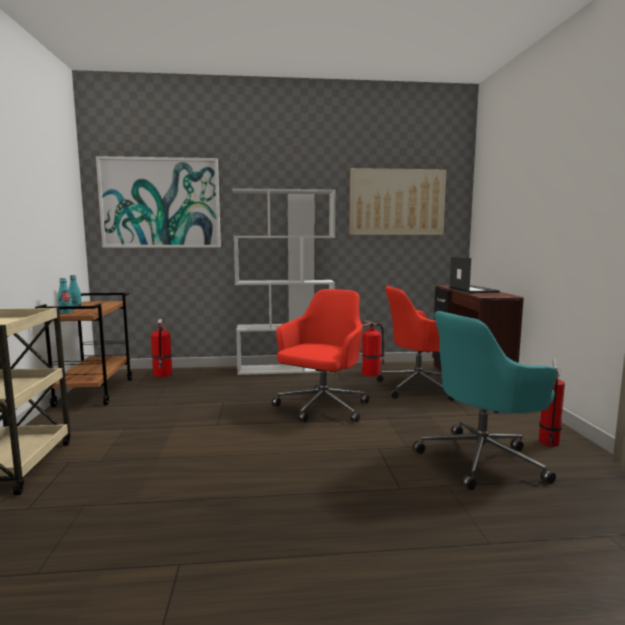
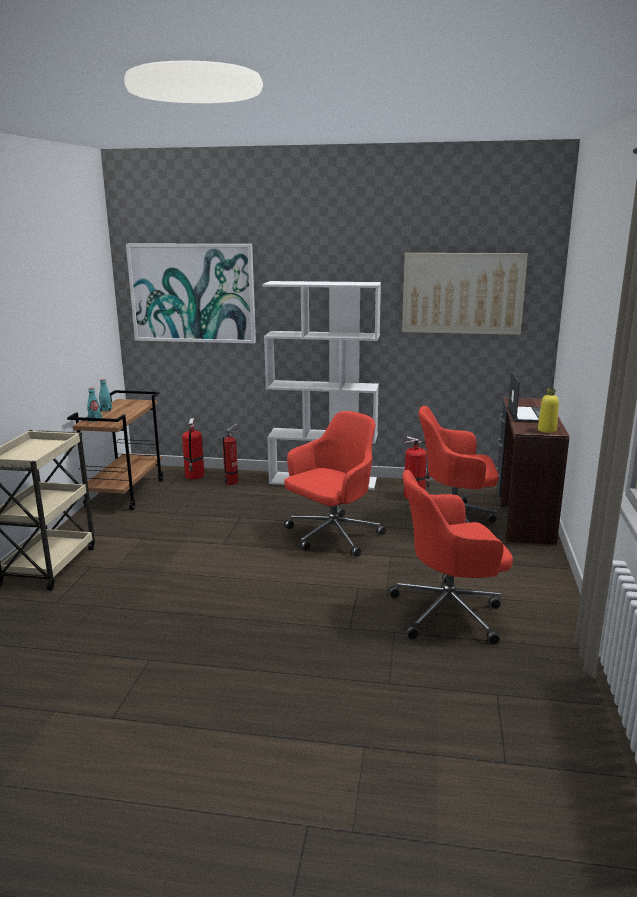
camera: 15 degrees right, 10 degrees up
turquoise office chair [413,311,556,490] -> red office chair [389,470,513,645]
fire extinguisher [539,359,565,446] -> fire extinguisher moved to [223,424,238,485]
none -> yellow bottle [538,388,559,433]

